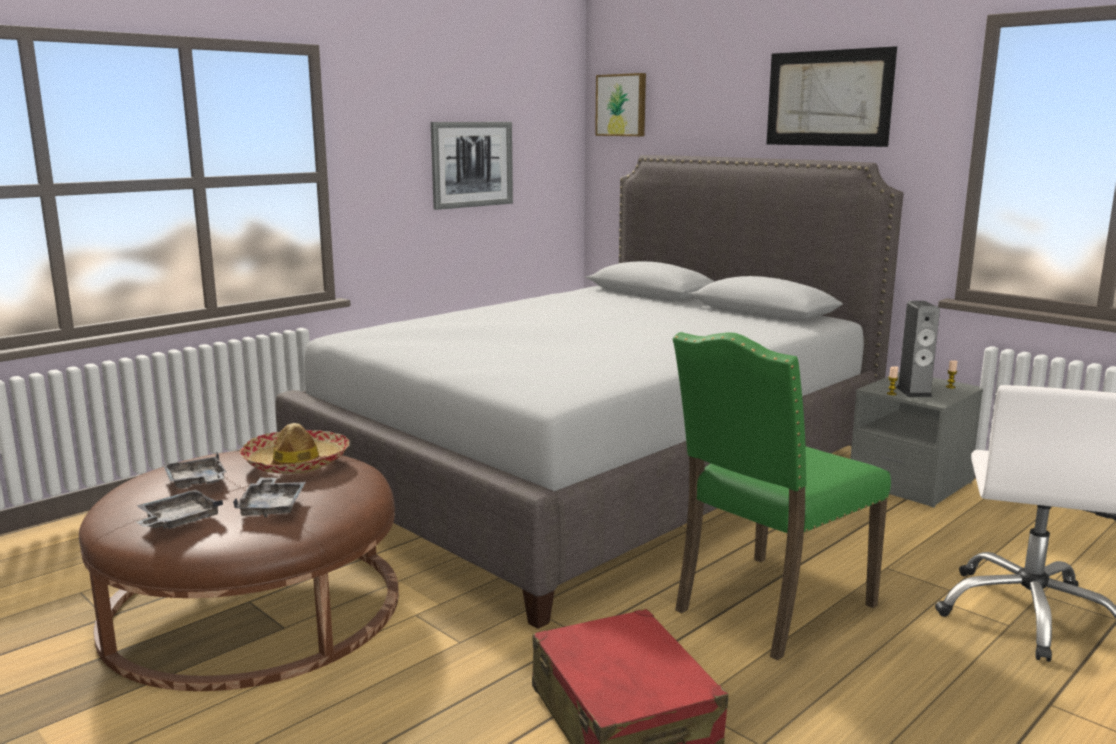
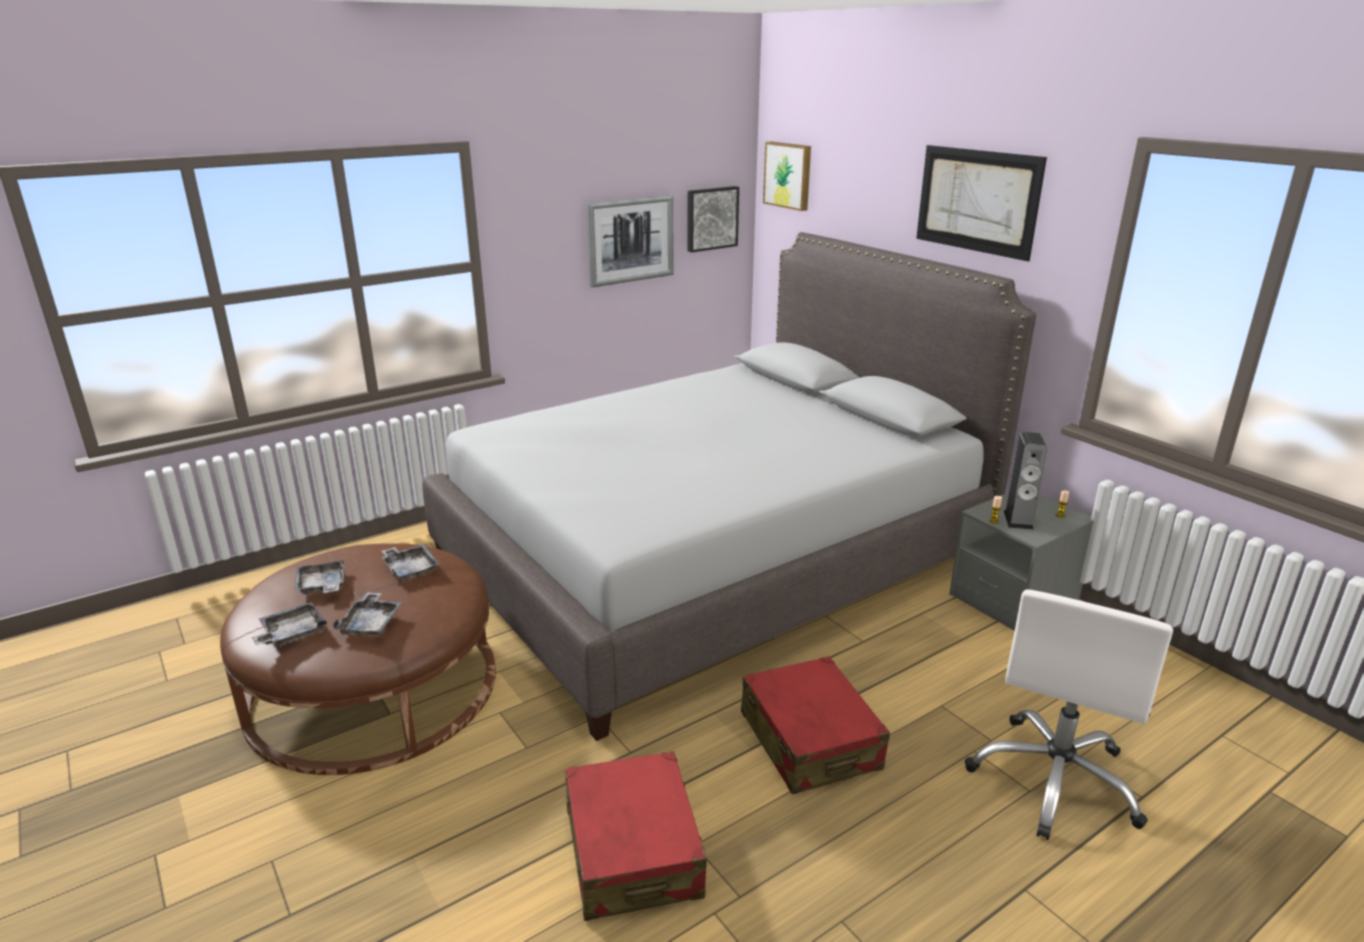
camera: 10 degrees right, 10 degrees up
hat [240,423,350,474] -> grey tray [382,544,440,582]
green chair [673,332,891,661] -> red suitcase [741,656,890,795]
none -> picture [687,186,739,253]

